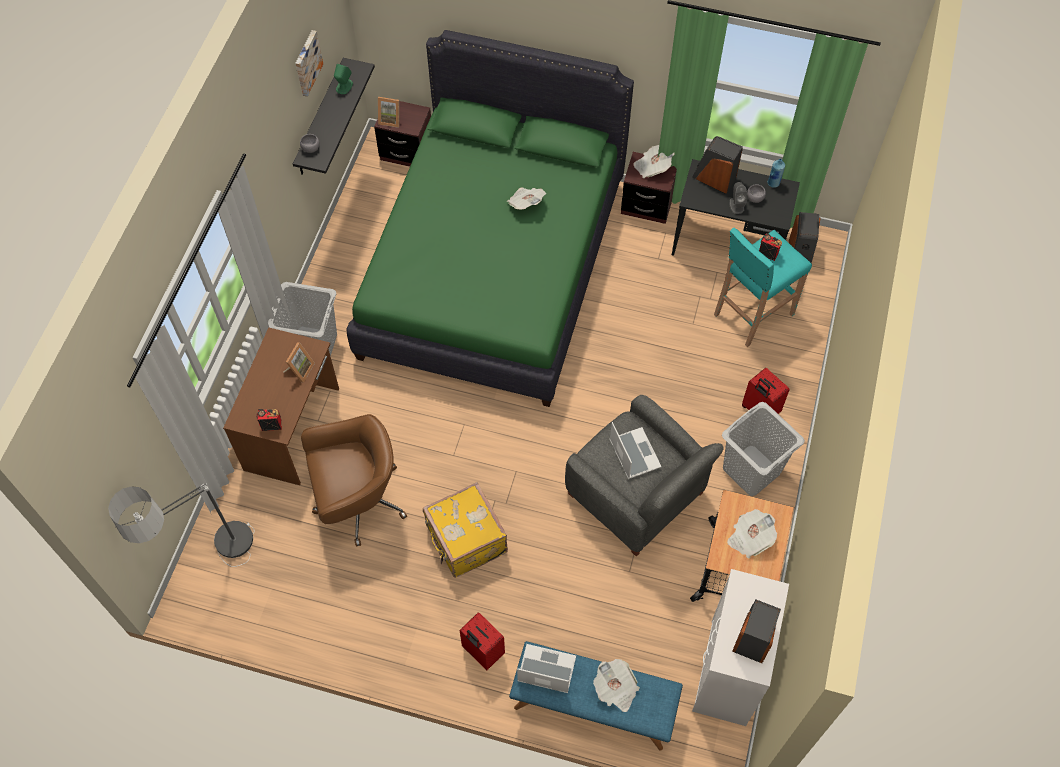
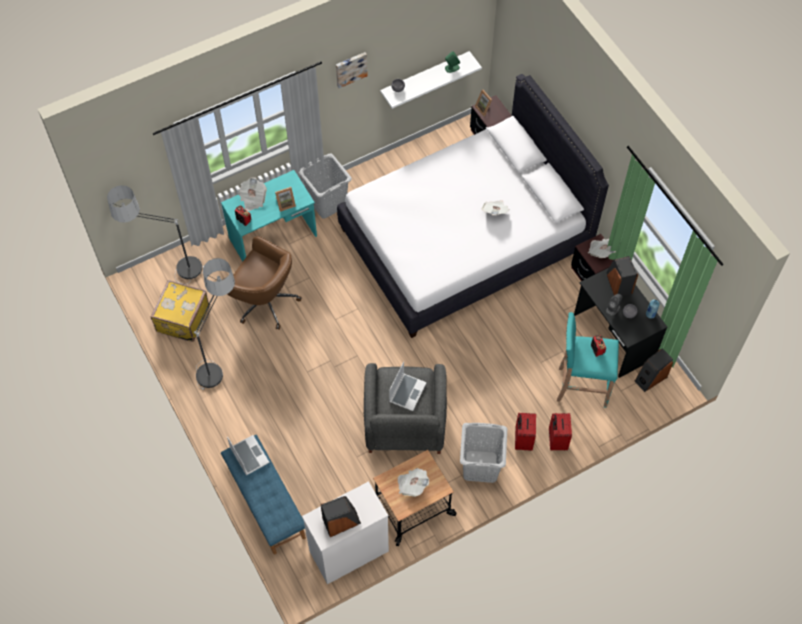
camera: 45 degrees right, 0 degrees up
brown desk [223,327,339,485] -> turquoise desk [221,170,317,261]
black shelf [293,58,375,175] -> white shelf [380,51,482,109]
picture [295,30,323,97] -> picture moved to [336,52,368,88]
green bed [347,30,634,407] -> white bed [337,74,609,338]
yellow suitcase [423,482,508,578] -> yellow suitcase moved to [151,280,209,342]
red suitcase [460,612,505,670] -> red suitcase moved to [549,413,572,450]
newspaper [593,659,640,712] -> newspaper moved to [239,177,267,211]
none -> floor lamp [194,258,235,390]

